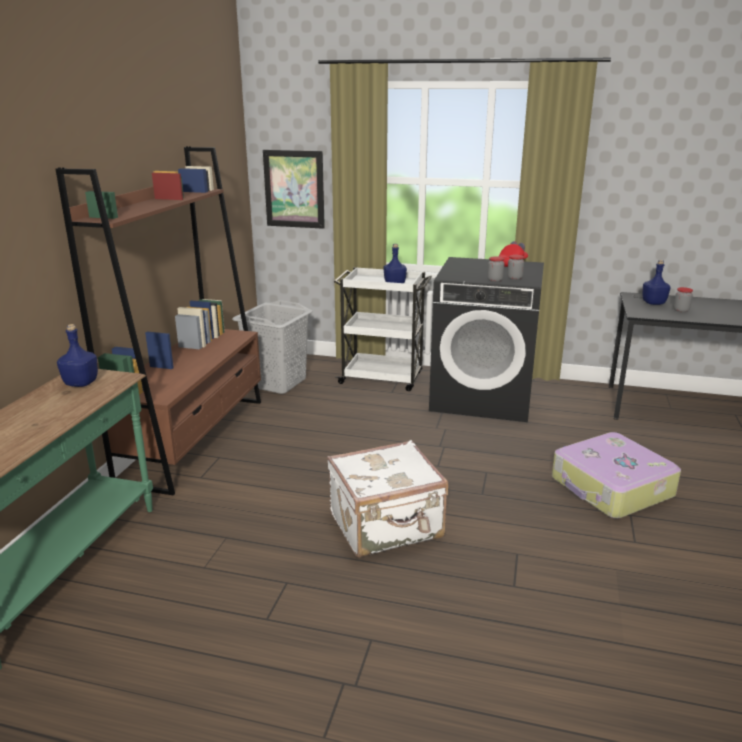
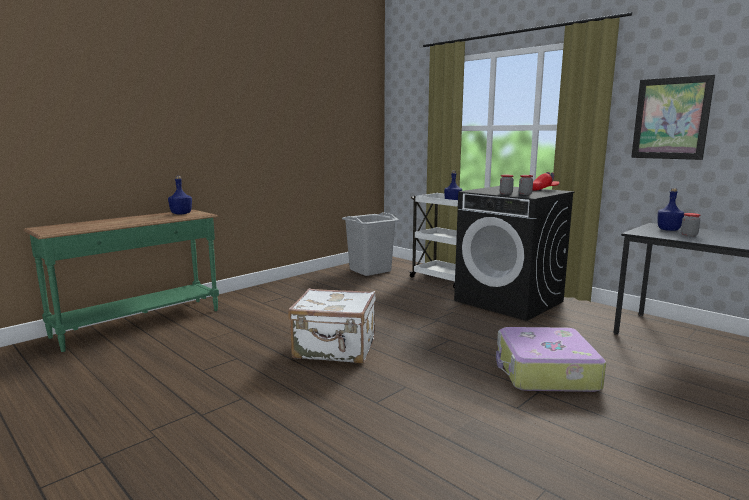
camera: 30 degrees right, 10 degrees down
brown bookcase [56,146,261,495] -> none
picture [263,150,325,229] -> picture moved to [631,75,715,160]

